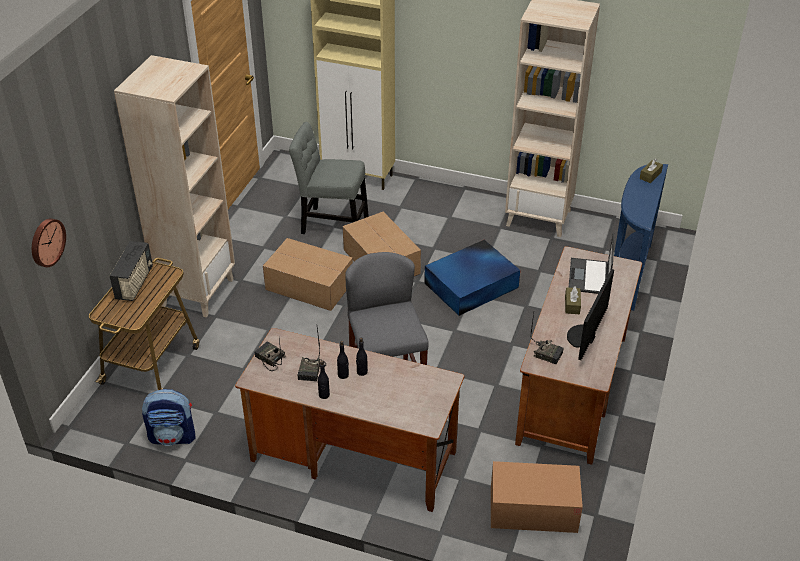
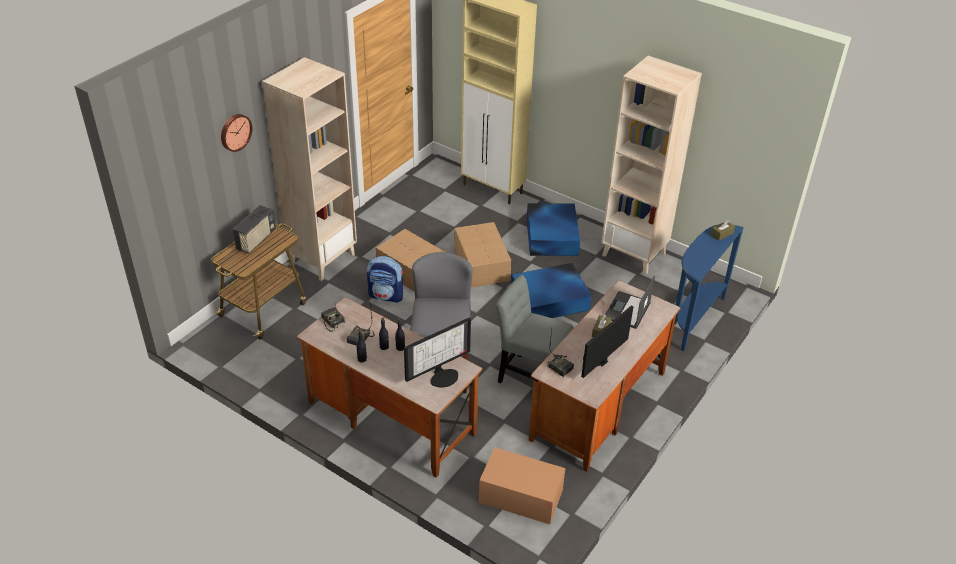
camera: 15 degrees right, 0 degrees up
wall clock [32,218,66,267] -> wall clock moved to [221,114,252,152]
backpack [142,389,195,446] -> backpack moved to [367,256,404,303]
grey chair [289,122,369,234] -> grey chair moved to [496,275,574,383]
none -> monitor [404,317,471,388]
none -> blue storage box [527,203,580,256]

